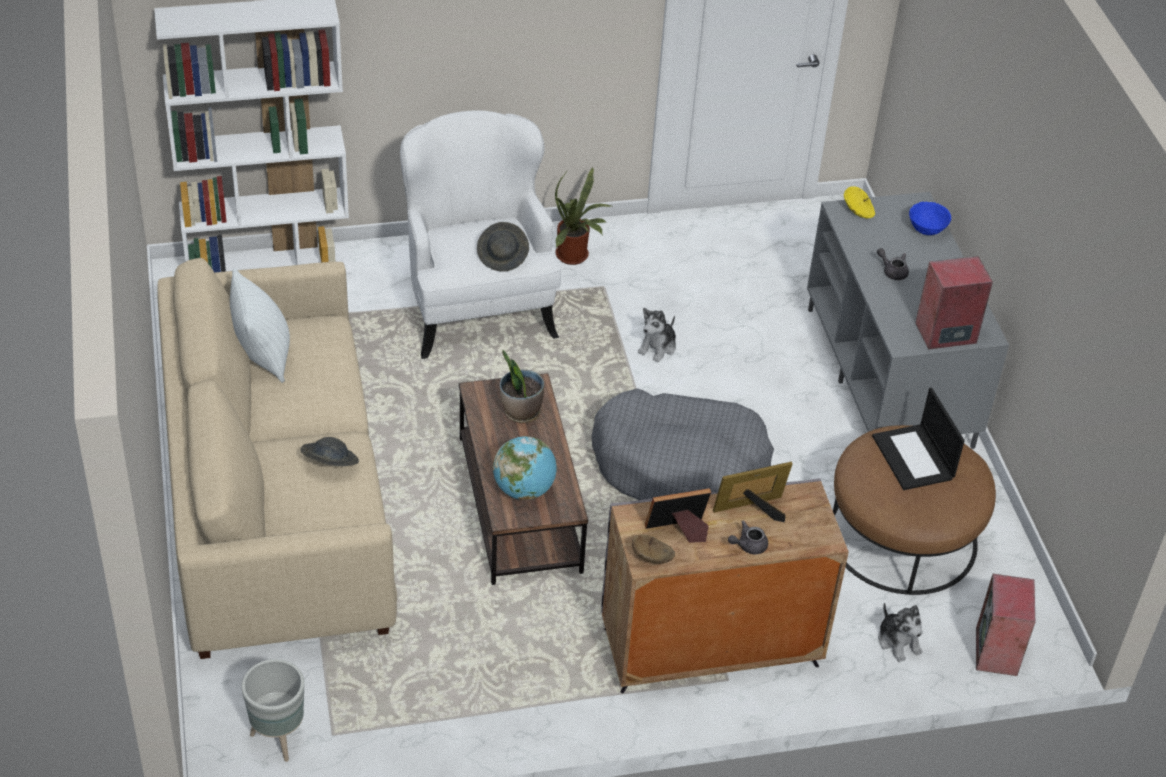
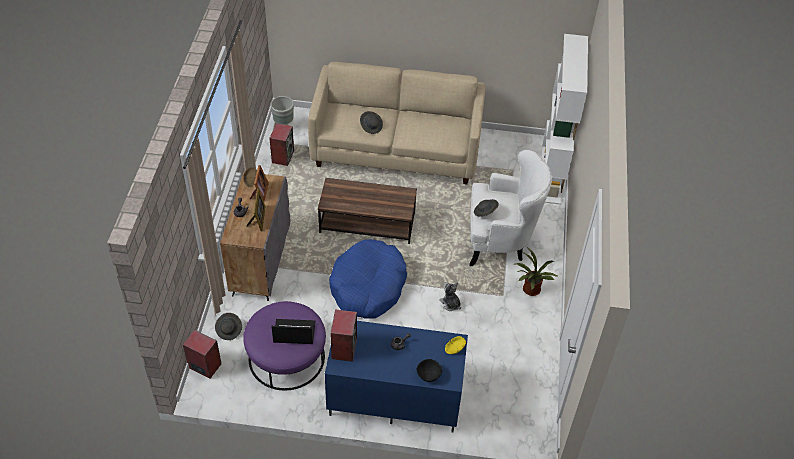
camera: 110 degrees right, 5 degrees up
white pillow [230,268,290,383] -> none
globe [493,436,557,500] -> none
potted plant [500,350,544,423] -> none
grey dog bed [591,388,774,500] -> blue dog bed [329,239,407,319]
grey tv stand [807,192,1009,449] -> blue tv stand [325,321,468,432]
brown ottoman [833,425,996,595] -> purple ottoman [243,301,326,390]
plush toy [878,603,923,662] -> grey hat [215,313,242,340]
blue bowl [909,202,951,235] -> black bowl [417,359,442,382]
none -> speaker [269,123,294,166]

